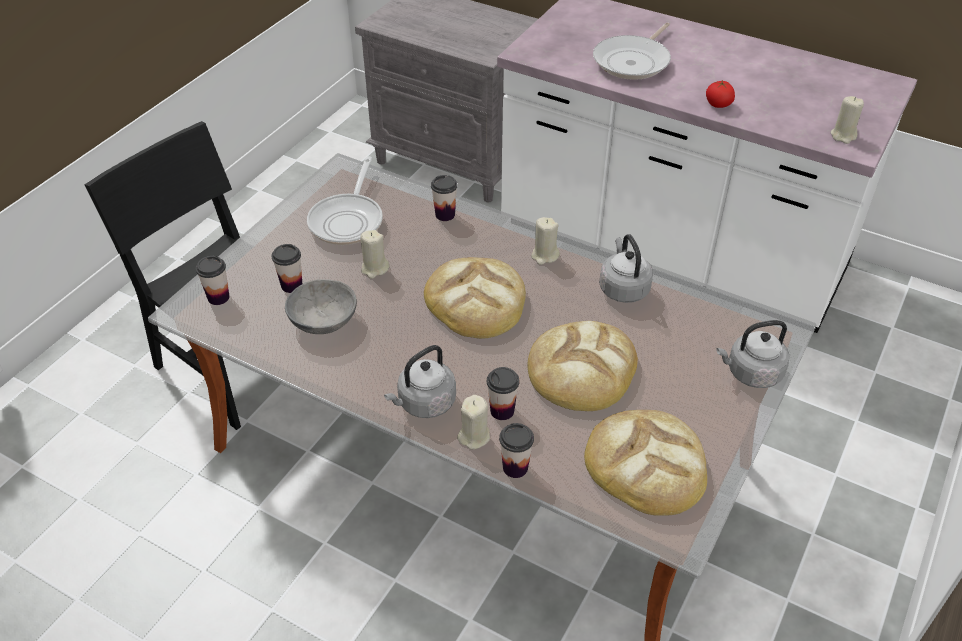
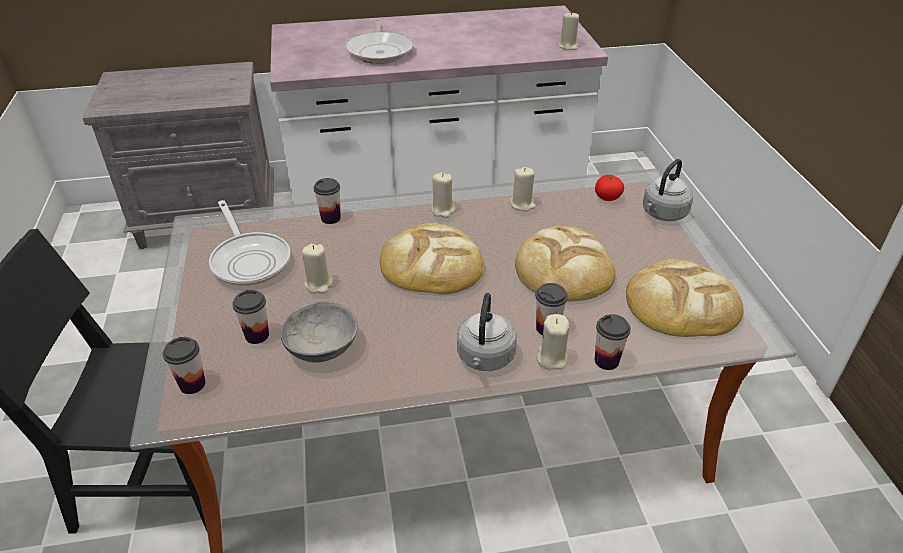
camera: 40 degrees left, 5 degrees down
grey kettle [599,234,653,303] -> beige candle [510,167,536,211]
tomato [706,80,735,108] -> tomato moved to [595,175,624,201]

